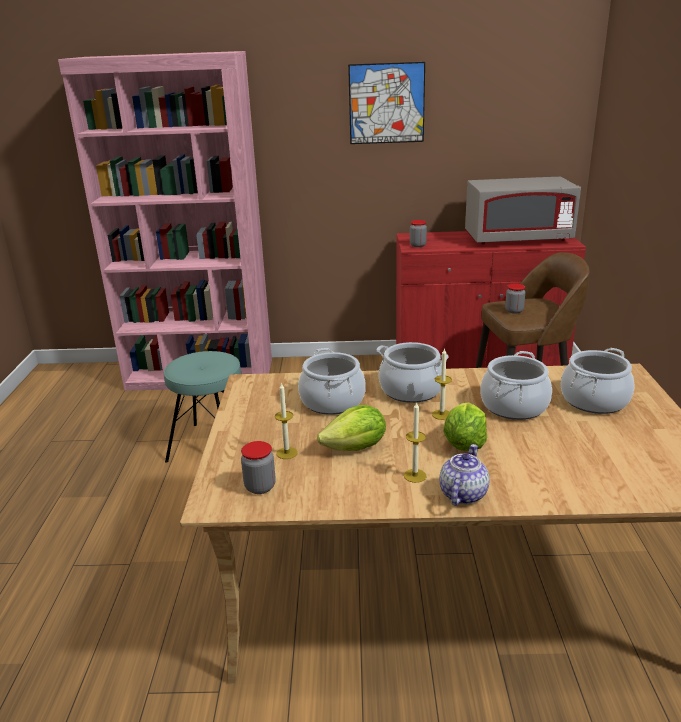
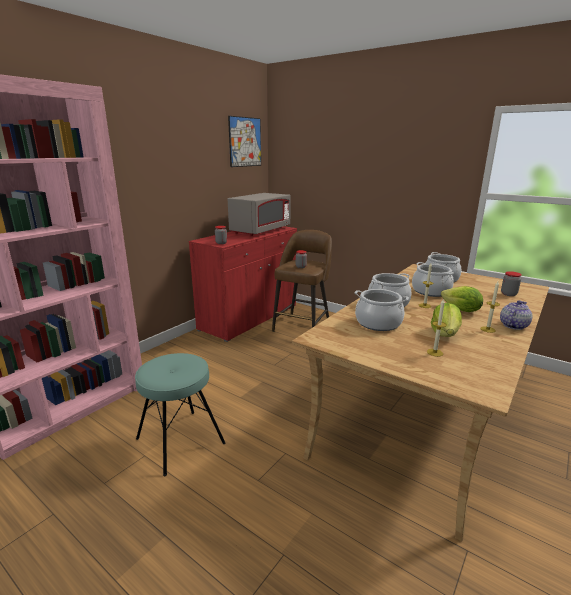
camera: 55 degrees left, 5 degrees down
jar [241,441,276,494] -> jar moved to [501,271,522,296]
picture [348,62,425,144] -> picture moved to [228,116,261,167]
teapot [439,444,489,506] -> teapot turned 75 degrees clockwise [500,300,533,330]

